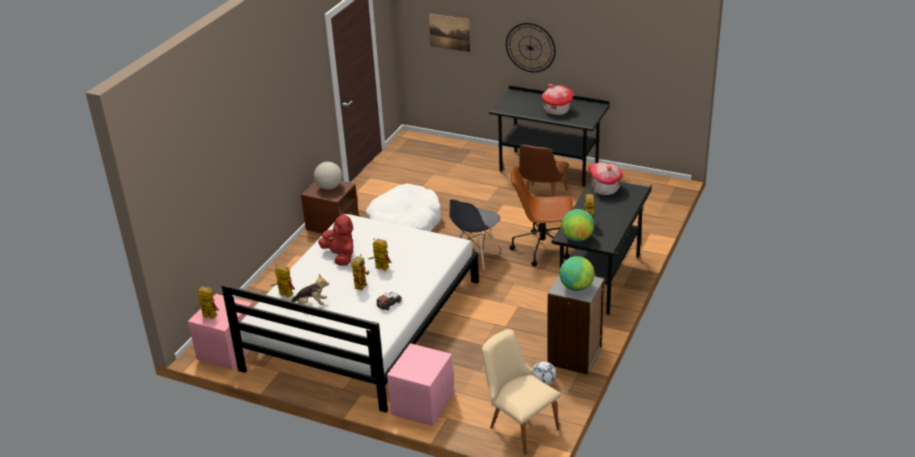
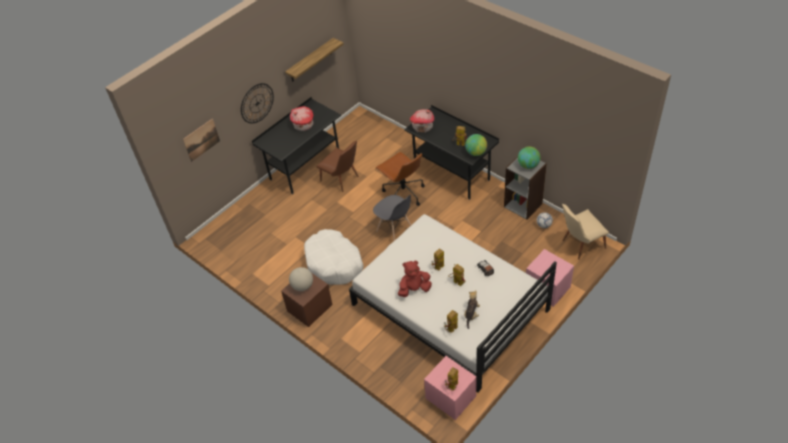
camera: 70 degrees left, 15 degrees up
brown office chair [510,166,573,266] -> brown office chair turned 60 degrees counterclockwise [375,152,425,206]
none -> shelf [285,38,344,82]

